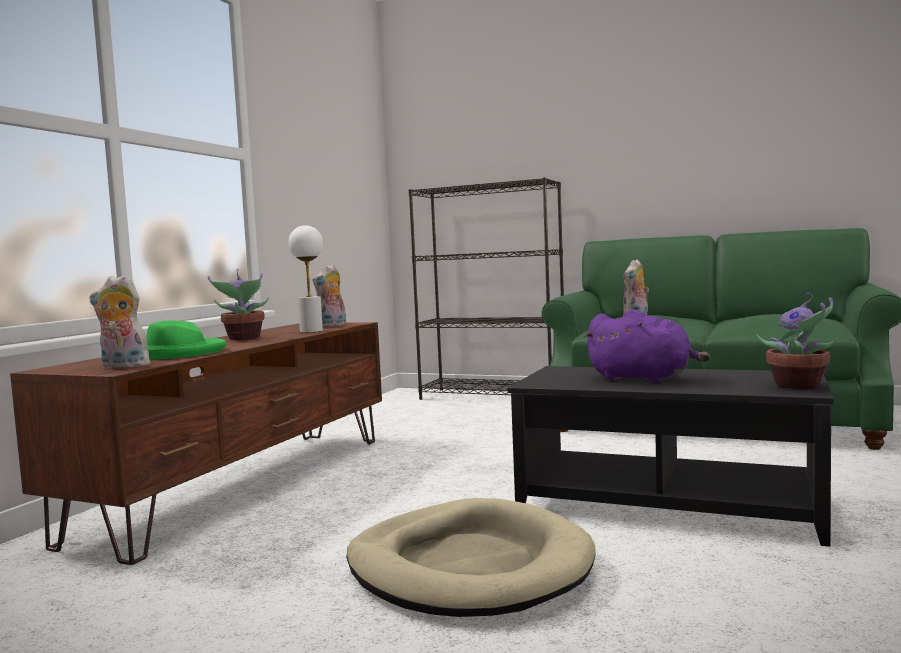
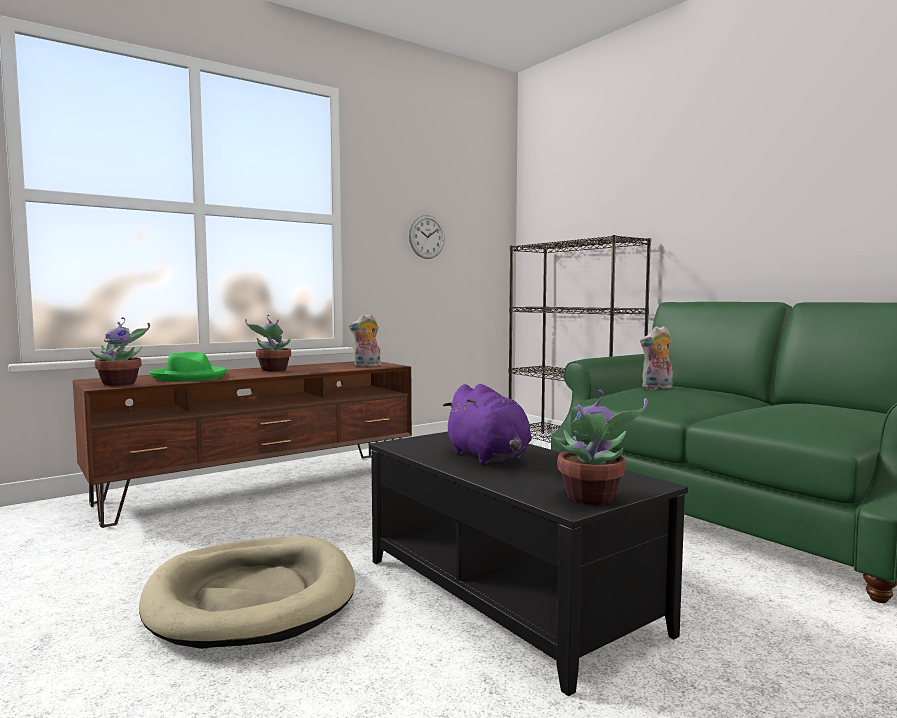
camera: 30 degrees right, 0 degrees up
plush toy [89,275,150,368] -> potted plant [90,317,150,386]
white table lamp [288,225,323,333] -> none
none -> wall clock [409,215,445,259]

